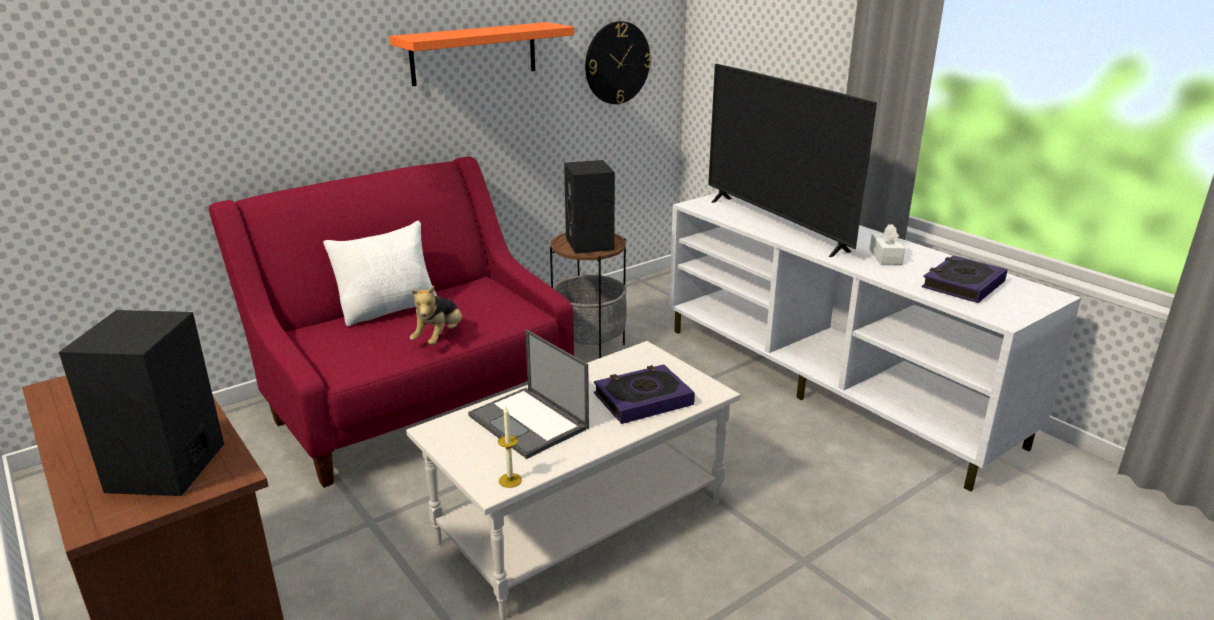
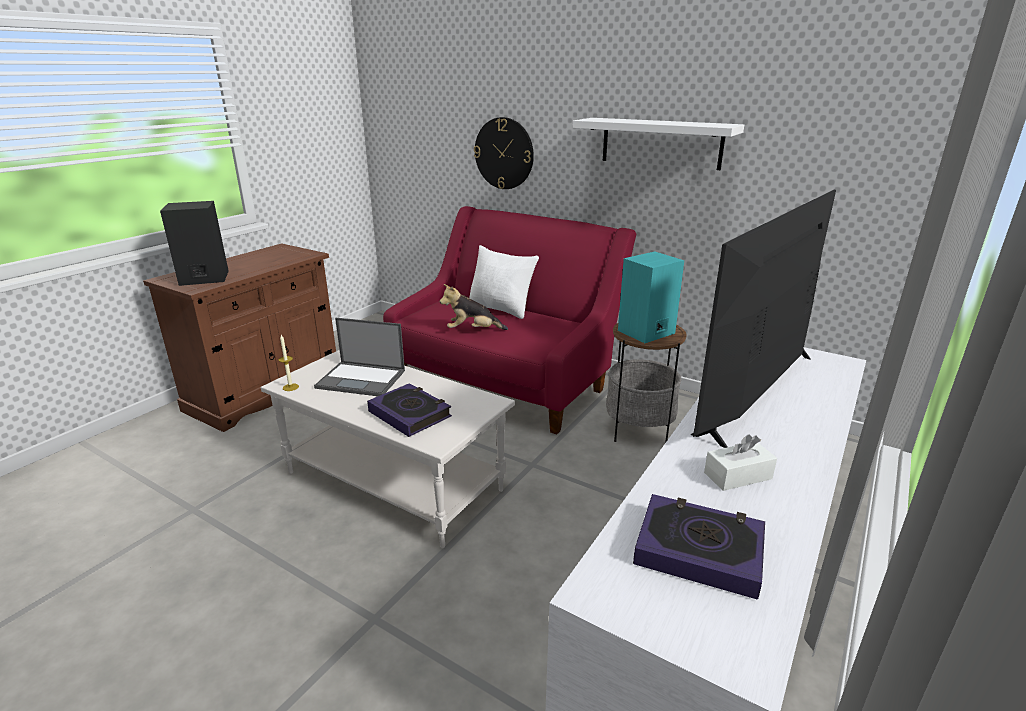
camera: 70 degrees right, 0 degrees up
orange shelf [389,22,574,86] -> white shelf [573,118,744,170]
laptop [468,329,589,459] -> laptop turned 105 degrees counterclockwise [314,318,405,396]
black speaker [564,160,615,254] -> turquoise speaker [618,252,684,343]
wall clock [585,21,651,104] -> wall clock moved to [474,117,534,189]

